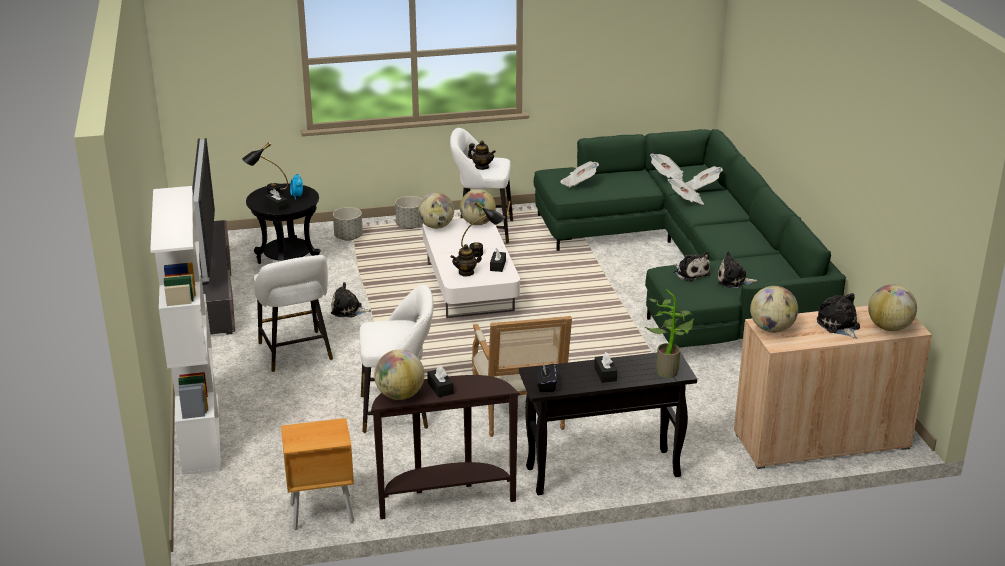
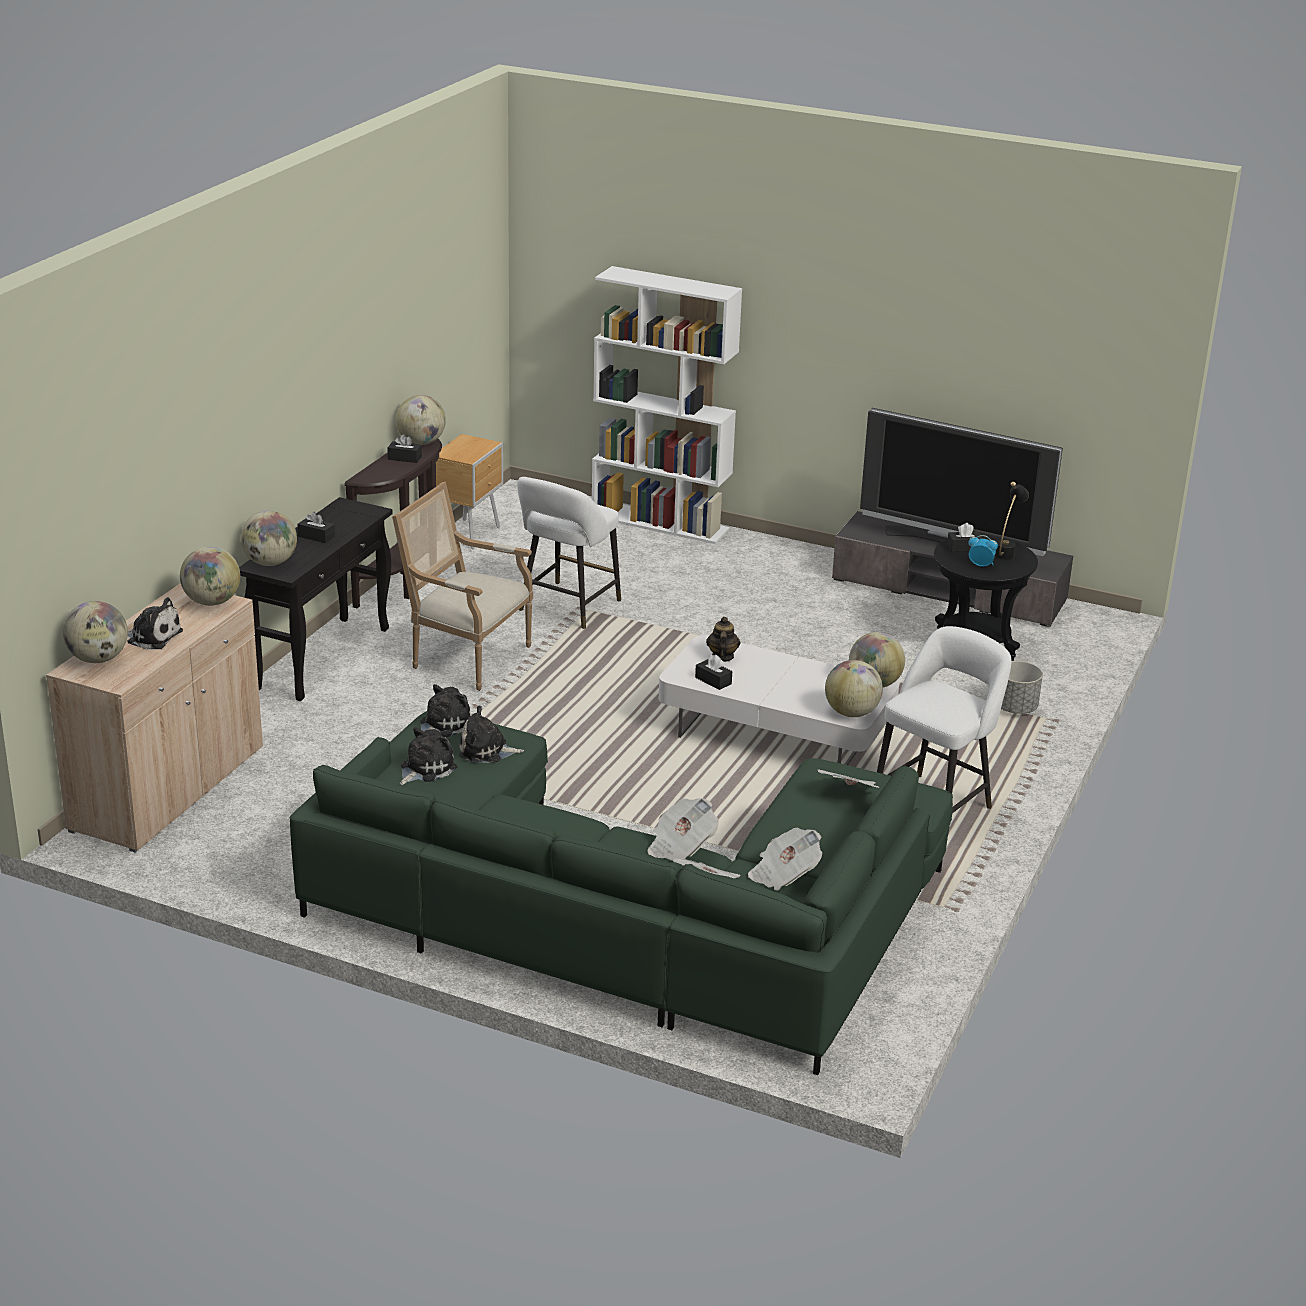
camera: 125 degrees right, 0 degrees up
white stool [254,255,333,372] -> none
plush toy [331,282,372,318] -> plush toy moved to [420,684,471,737]
grey planter [395,196,423,229] -> none
black table lamp [461,202,505,257] -> none
teapot [468,141,496,170] -> none
black tissue box [536,362,557,392] -> none
potted plant [645,289,694,378] -> globe [241,510,297,566]

